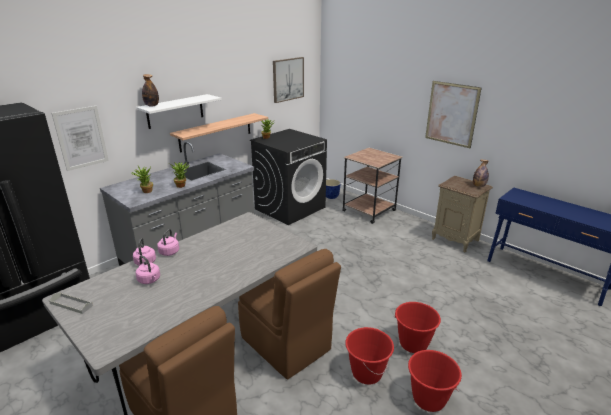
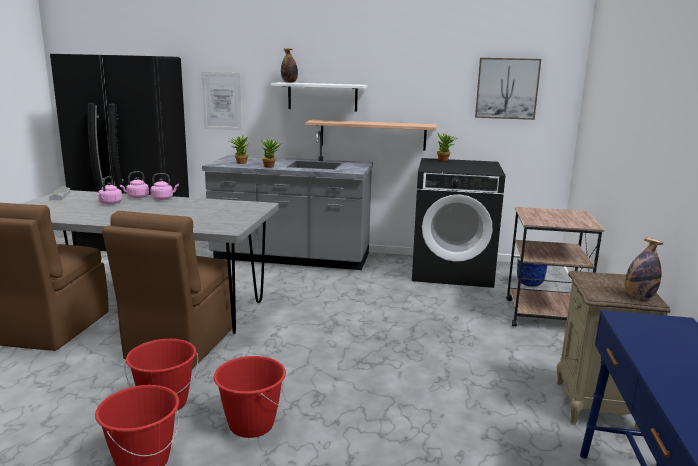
camera: 55 degrees right, 10 degrees down
picture [425,81,482,148] -> none

